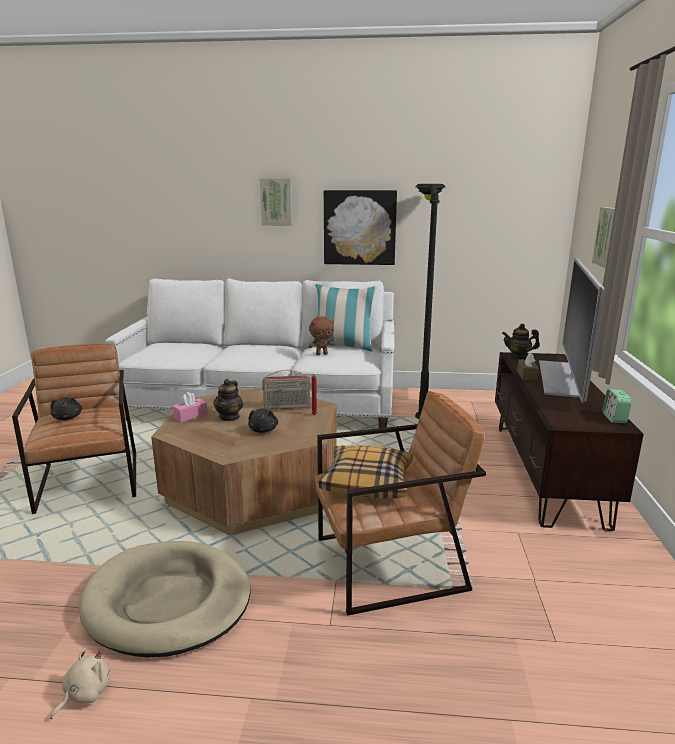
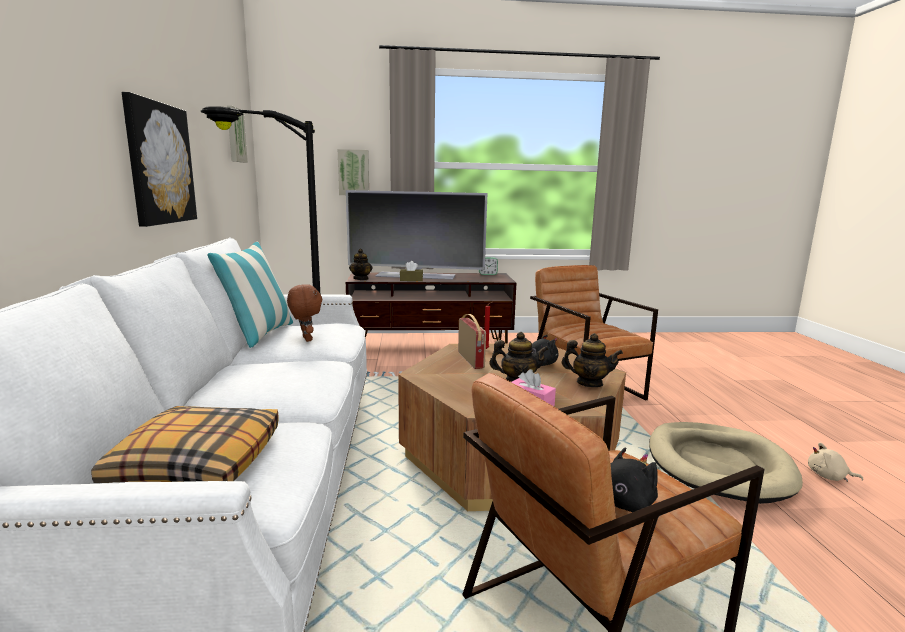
camera: 100 degrees left, 5 degrees down
picture [260,178,292,226] -> picture moved to [227,106,248,163]
pillow [319,445,413,498] -> pillow moved to [91,406,279,483]
none -> teapot [561,333,623,387]

